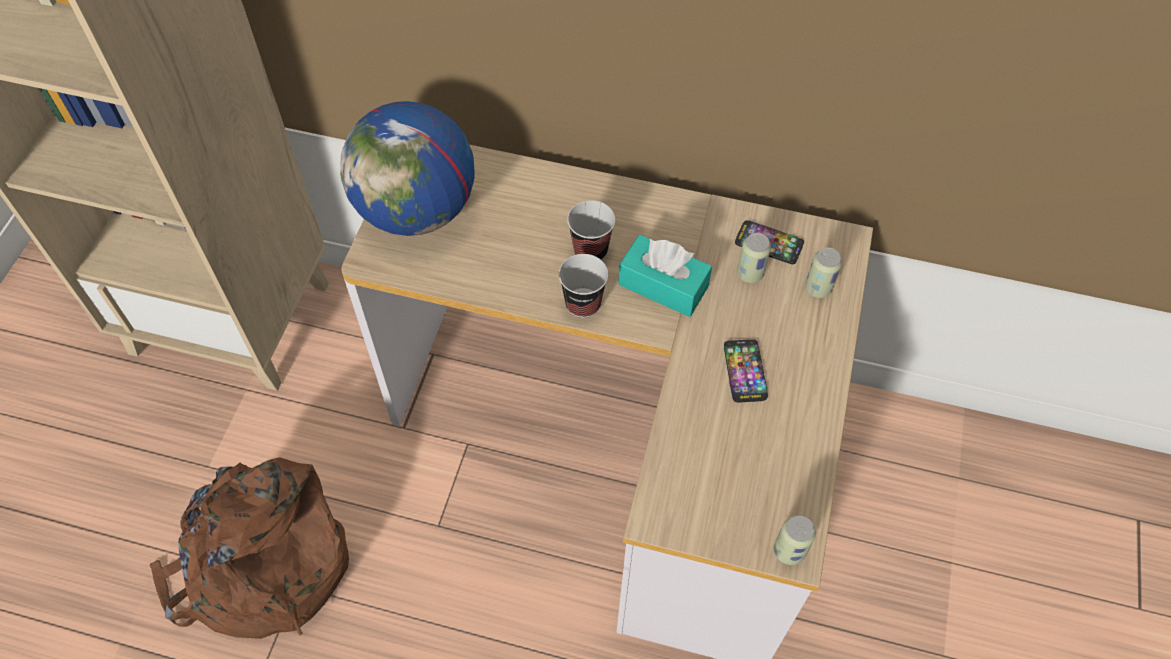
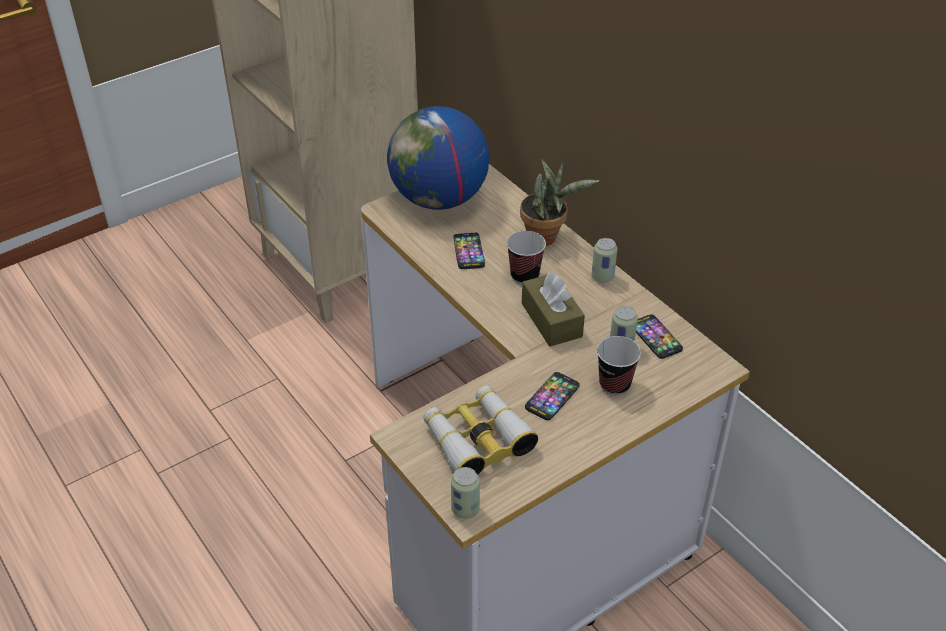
camera: 40 degrees right, 15 degrees down
brown backpack [150,457,349,639] -> none
cup [559,254,608,318] -> cup moved to [597,336,641,395]
turquoise tissue box [618,235,712,317] -> brown tissue box [522,271,585,347]
can [805,248,842,298] -> can moved to [592,238,618,283]
none -> binoculars [423,385,538,475]
none -> phone [453,233,485,269]
none -> potted plant [520,159,599,246]

